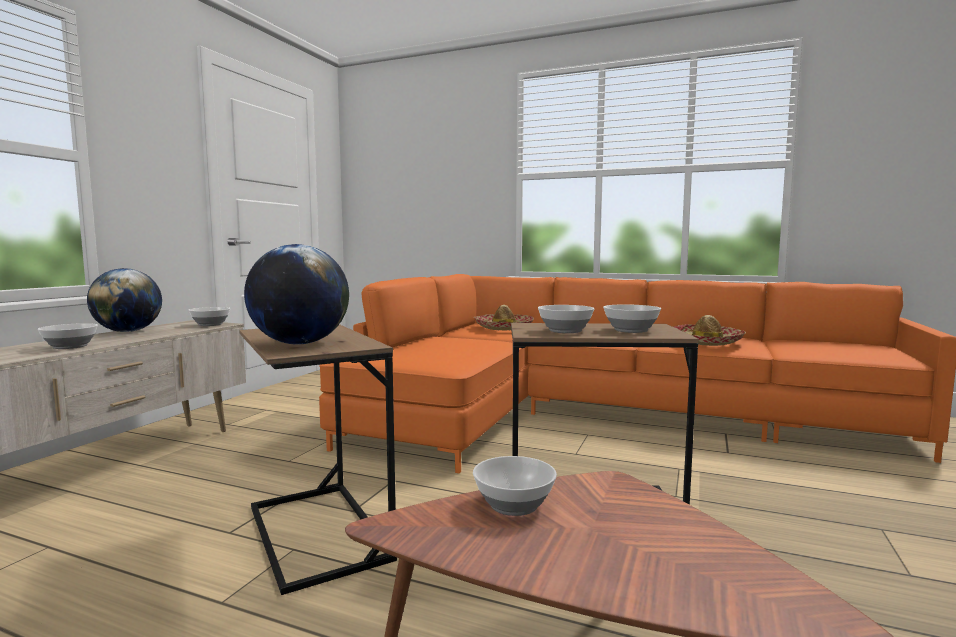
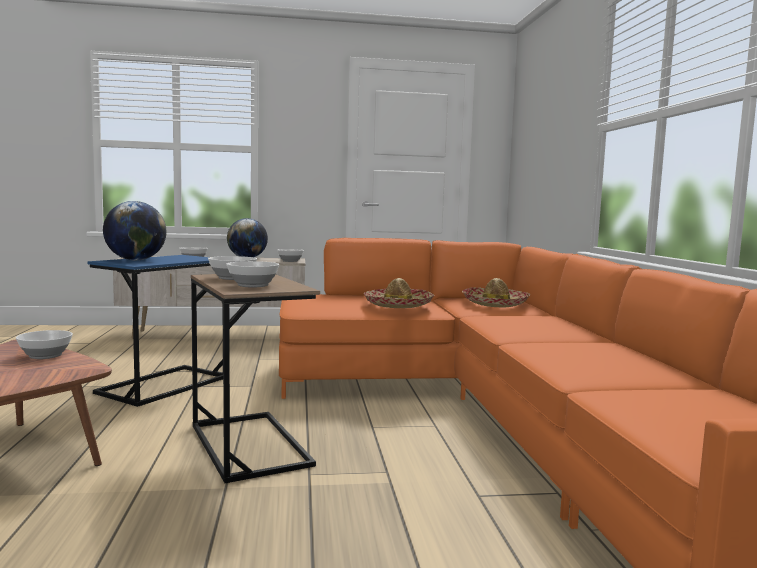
camera: 60 degrees right, 0 degrees up
brown side table [239,324,397,595] -> blue side table [87,255,223,407]
hat [674,315,746,346] -> hat moved to [364,278,434,308]

